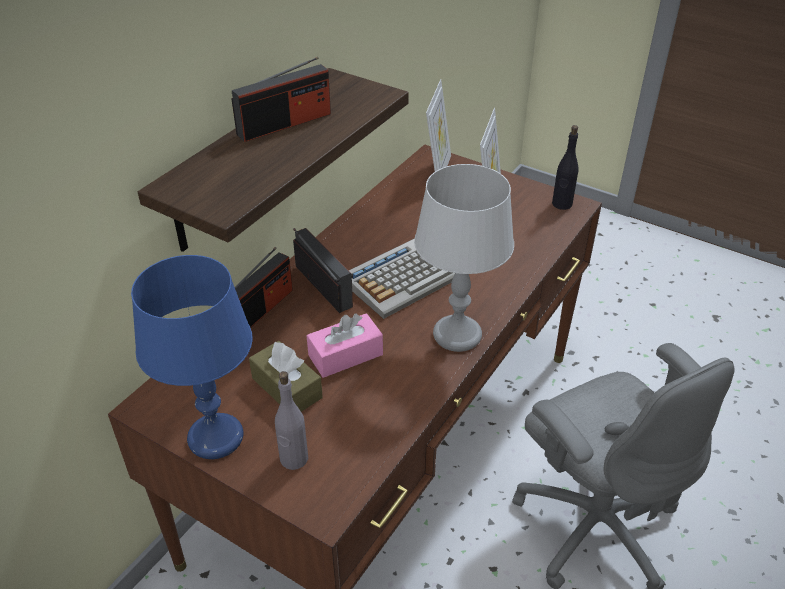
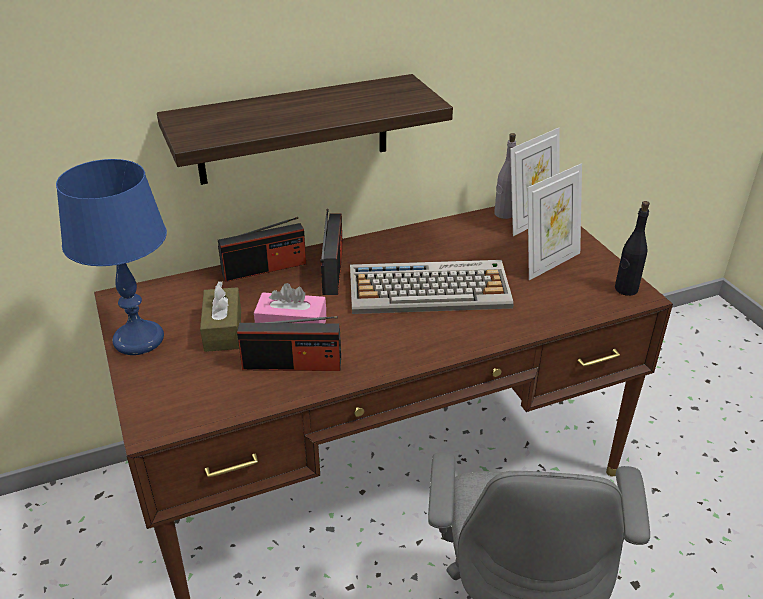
camera: 35 degrees right, 5 degrees down
radio [231,57,331,142] -> radio moved to [237,316,341,371]
grey bottle [275,371,308,470] -> grey bottle moved to [494,133,516,219]
grey table lamp [414,164,514,352] -> none

